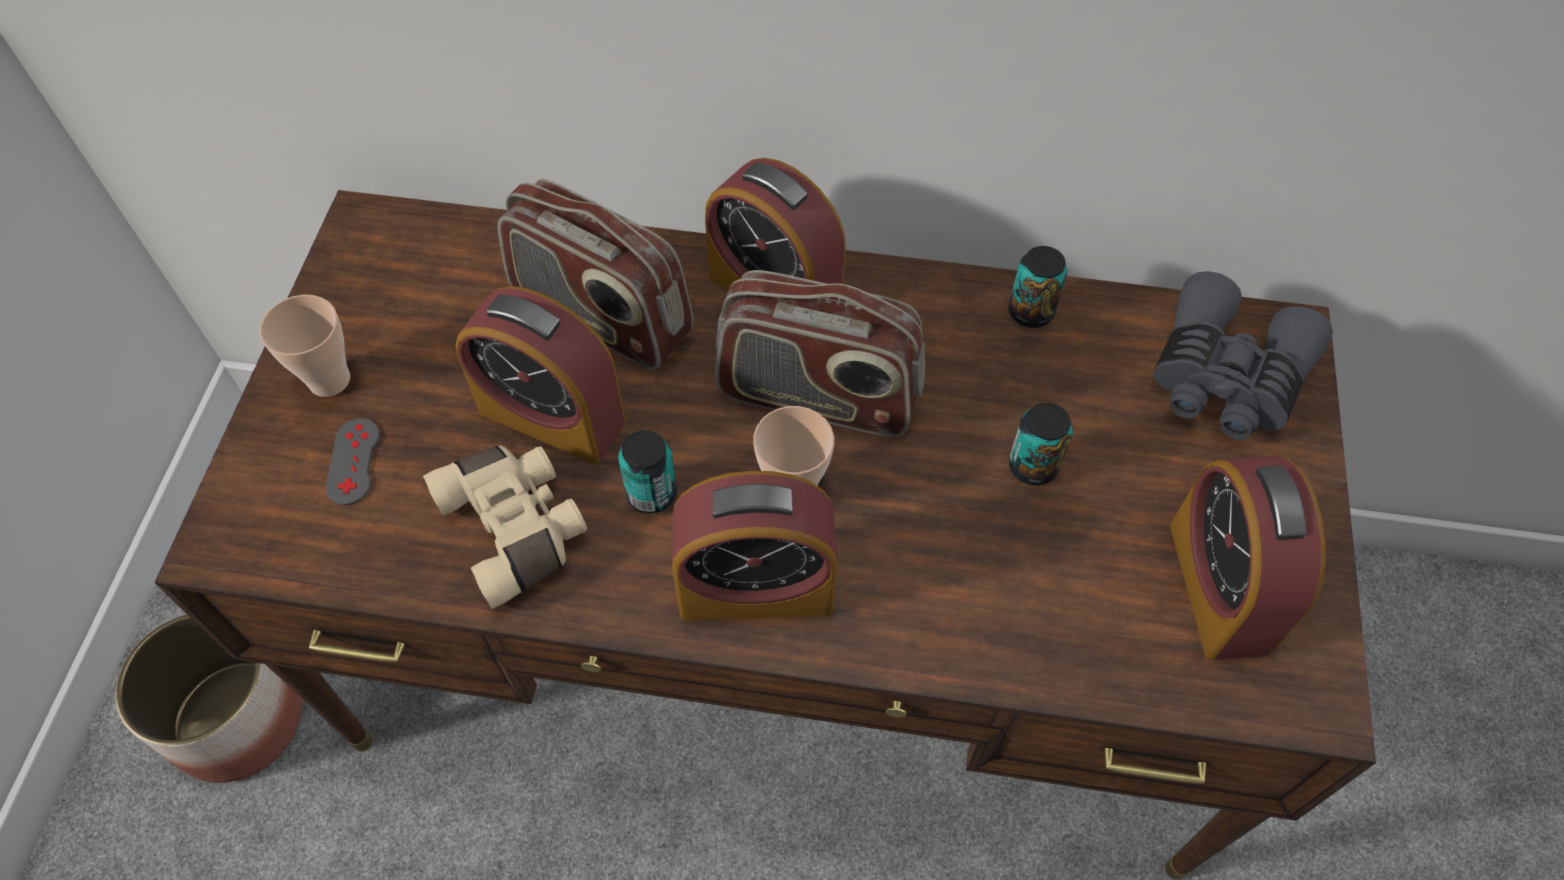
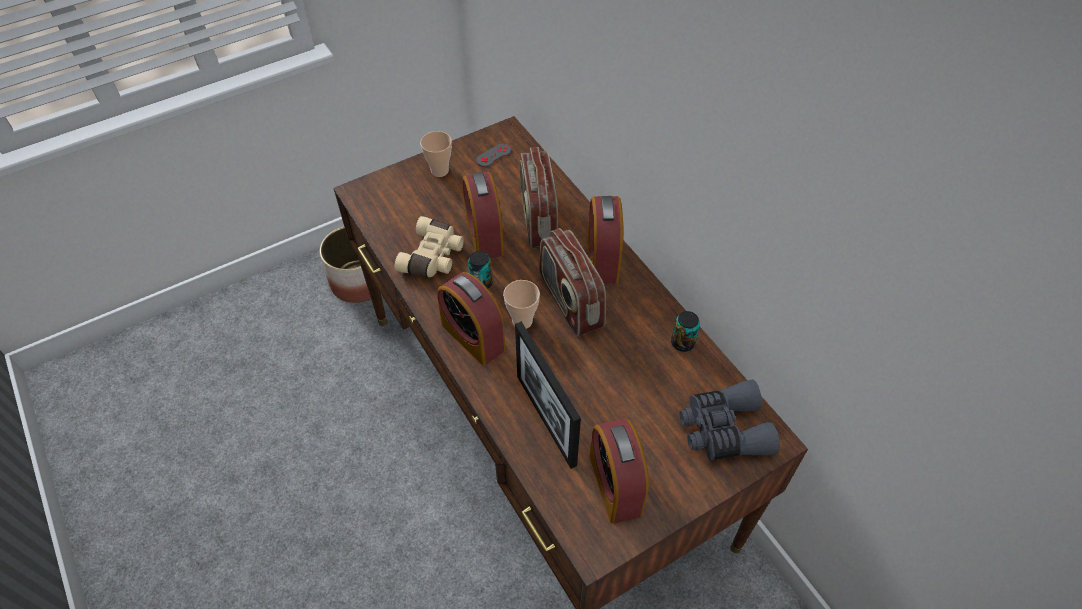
camera: 50 degrees right, 5 degrees down
grey game controller [325,418,380,505] -> grey game controller moved to [476,144,511,167]
can [1009,402,1073,486] -> none
alarm clock [1170,456,1326,660] -> alarm clock turned 60 degrees counterclockwise [590,418,649,524]
none -> picture frame [515,321,581,469]

